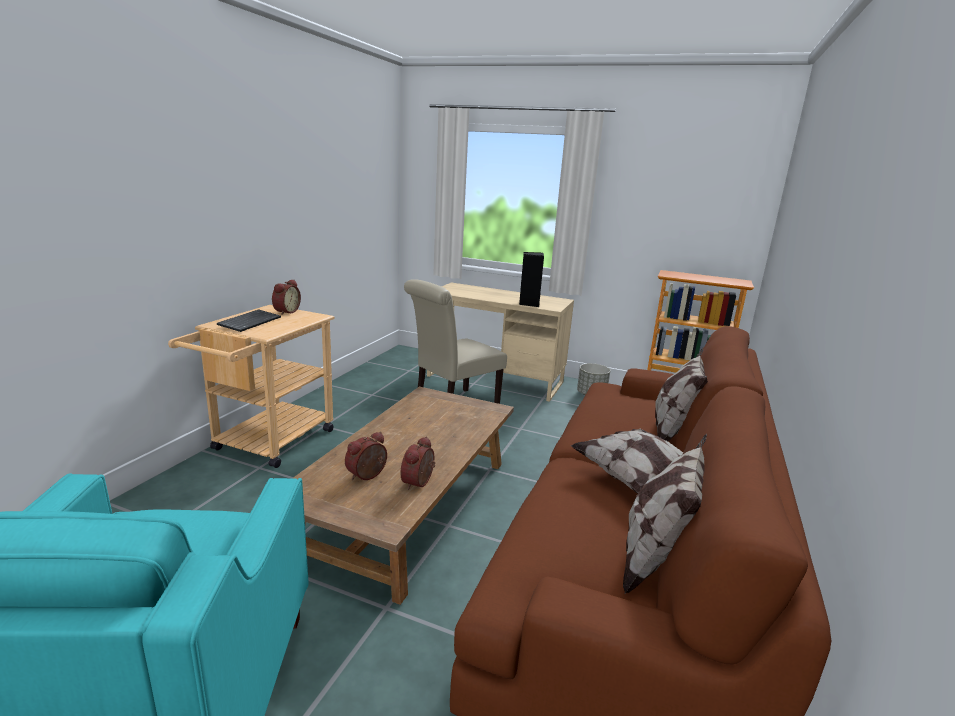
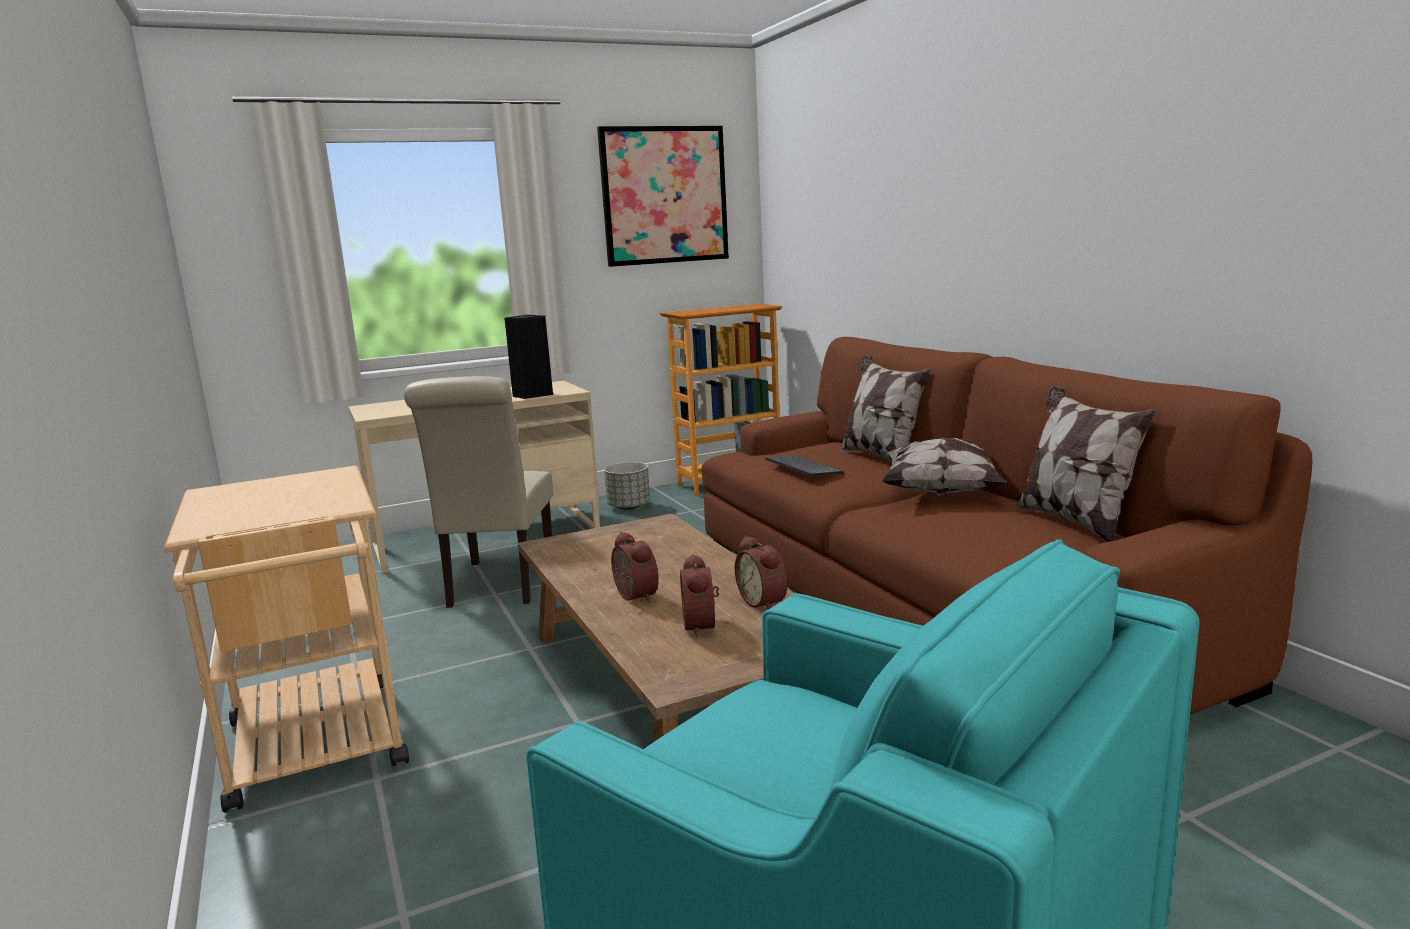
camera: 45 degrees left, 5 degrees down
keyboard [217,309,281,332] -> keyboard moved to [765,455,844,476]
alarm clock [272,280,301,315] -> alarm clock moved to [611,532,659,603]
none -> picture [597,126,729,267]

